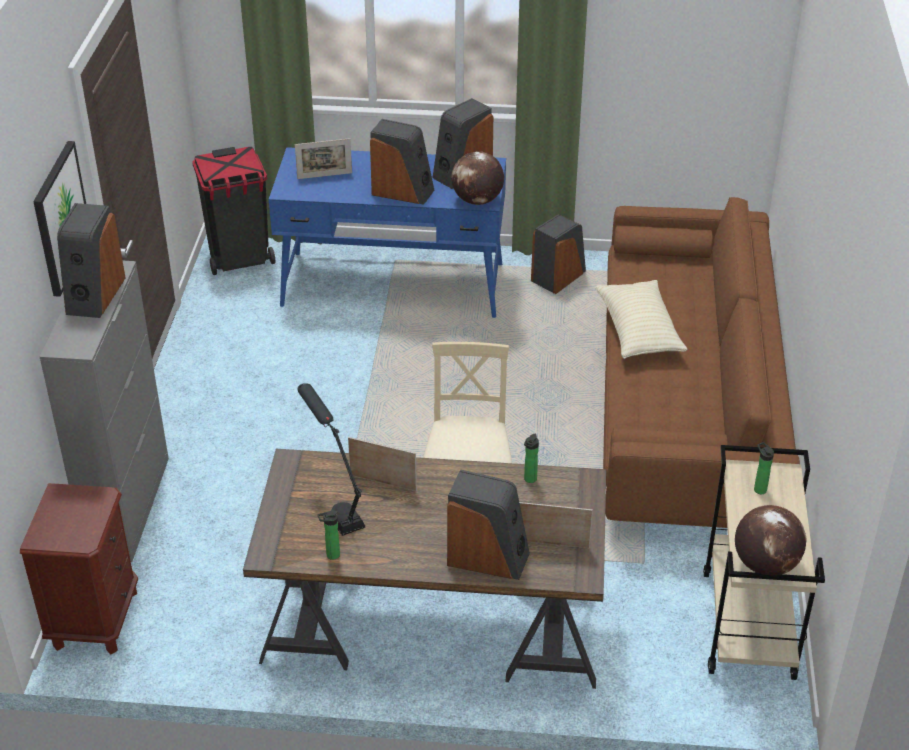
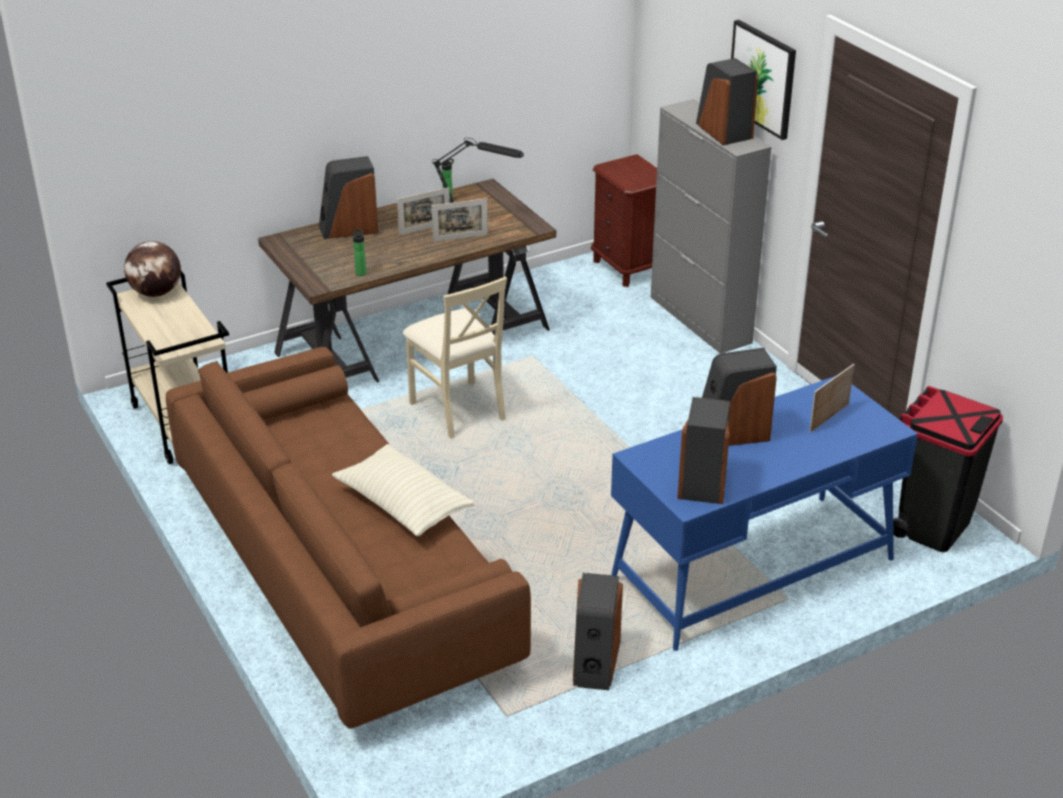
camera: 145 degrees right, 5 degrees down
globe [451,151,504,205] -> none
picture frame [519,502,593,548] -> picture frame moved to [397,187,450,235]
bottle [754,442,774,494] -> none

